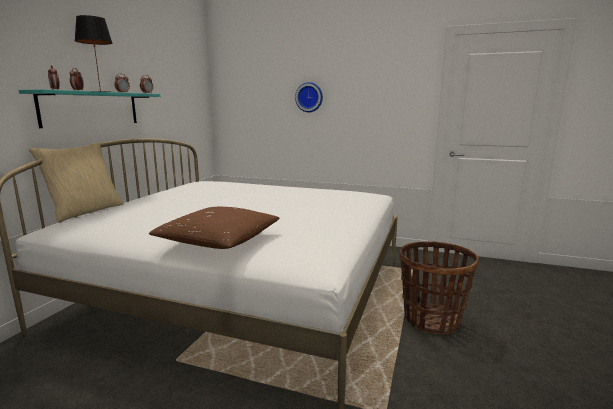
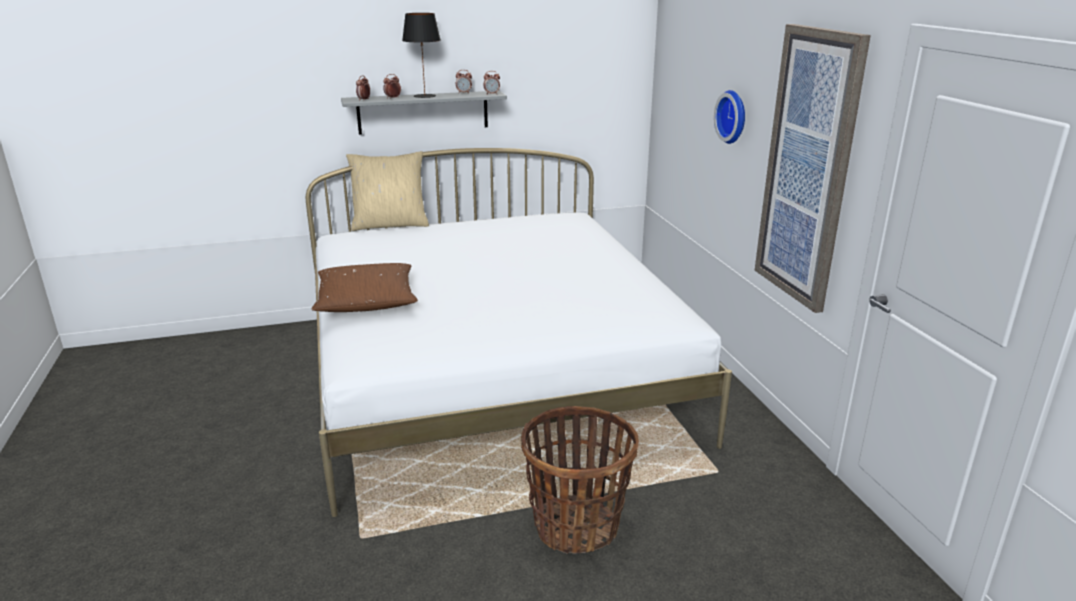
camera: 55 degrees right, 10 degrees up
turquoise shelf [19,89,160,128] -> grey shelf [341,91,507,135]
none -> picture [755,24,871,313]

